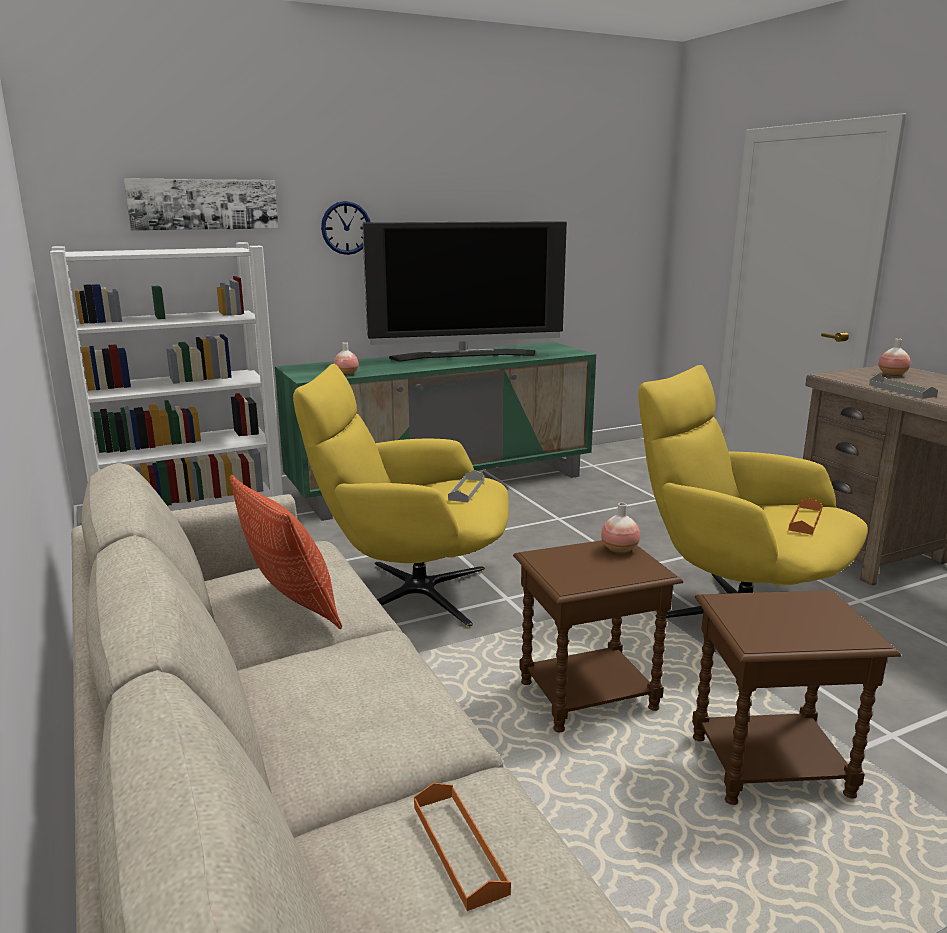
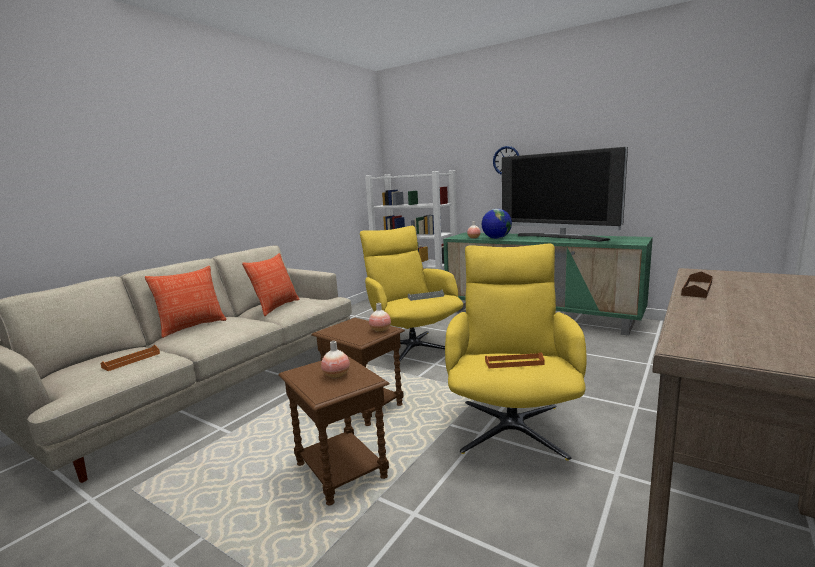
camera: 60 degrees right, 5 degrees down
picture [124,178,278,231] -> none
grey tray [869,374,938,399] -> brown tray [681,271,713,298]
vase [879,338,910,376] -> vase moved to [321,341,350,378]
none -> orange pillow [145,266,226,338]
none -> globe [482,209,512,239]

